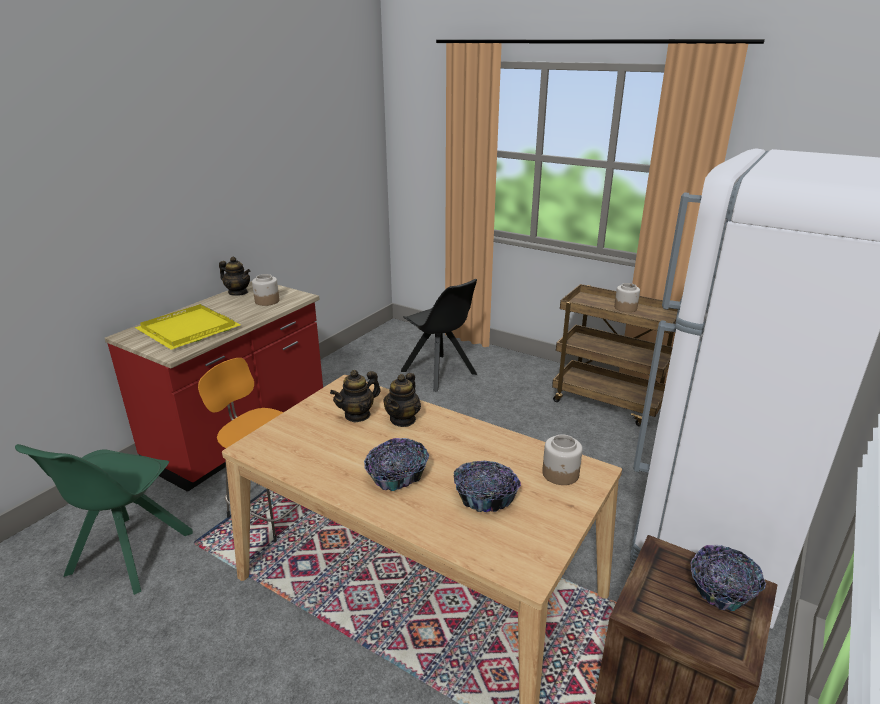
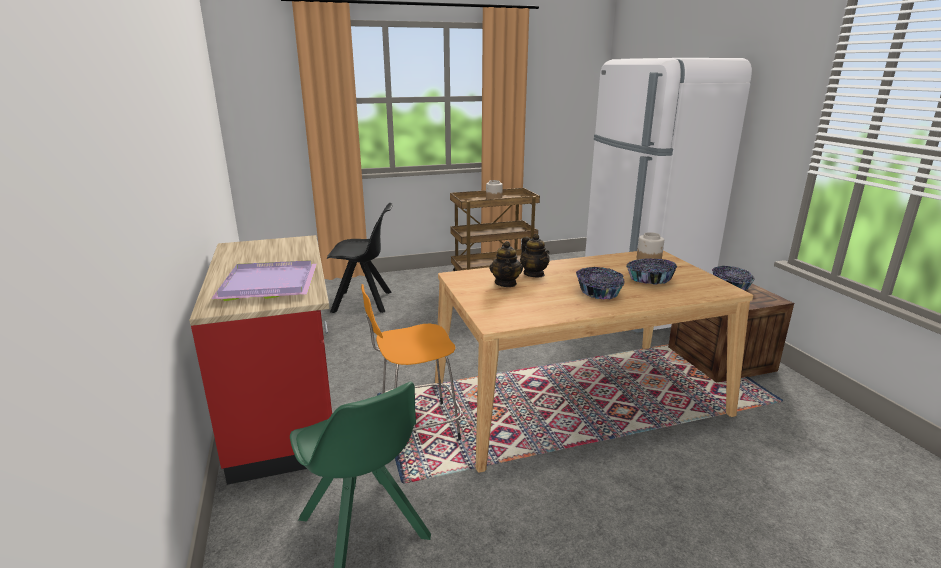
camera: 50 degrees left, 5 degrees down
yellow tray [135,304,240,350] -> purple tray [211,260,317,301]
teapot [219,257,250,296] -> none
jar [252,274,279,306] -> none

